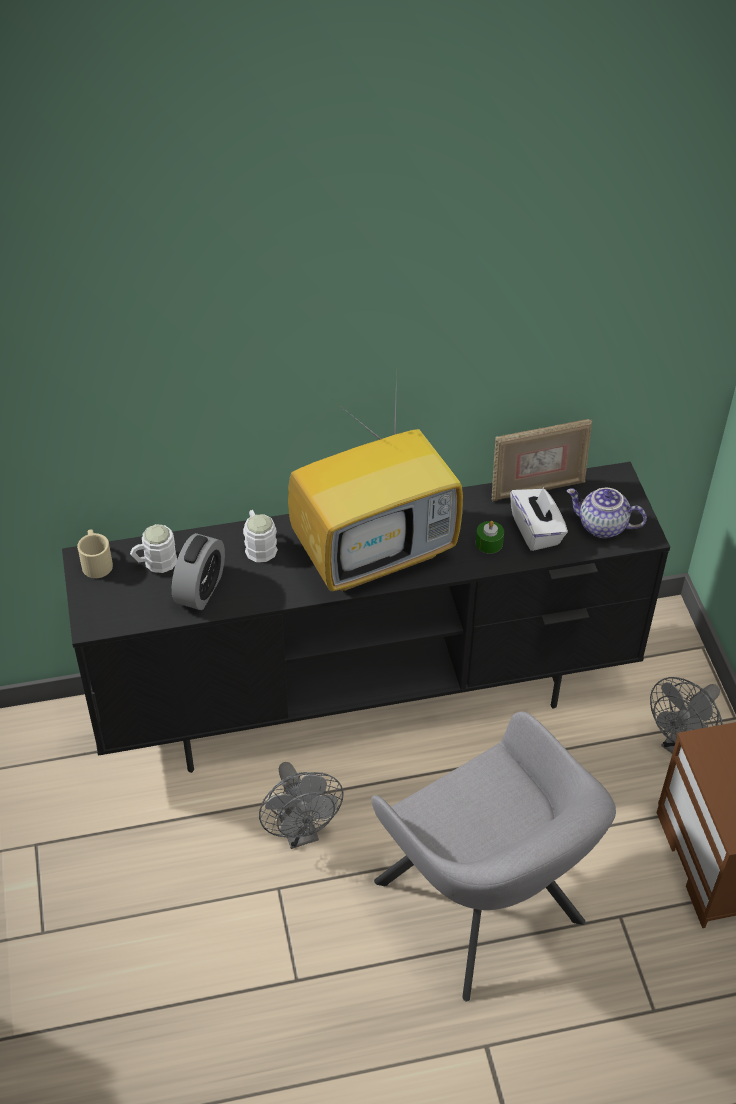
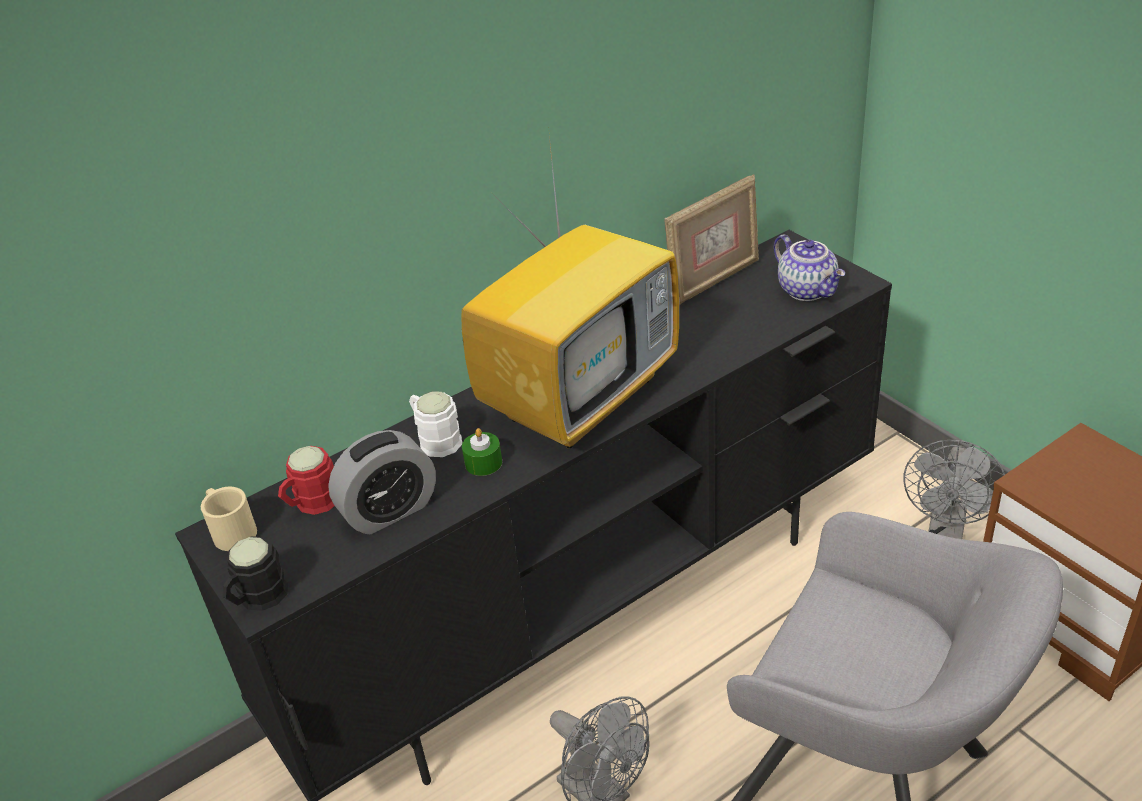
camera: 20 degrees left, 10 degrees down
white mug [130,524,177,573] -> red mug [278,446,334,515]
alarm clock [172,533,225,610] -> alarm clock turned 60 degrees clockwise [328,430,436,534]
green candle [476,521,504,554] -> green candle moved to [462,428,502,476]
white tissue box [510,487,568,551] -> none
teapot [567,488,647,538] -> teapot turned 120 degrees counterclockwise [774,234,845,301]
none -> black mug [222,536,288,611]

